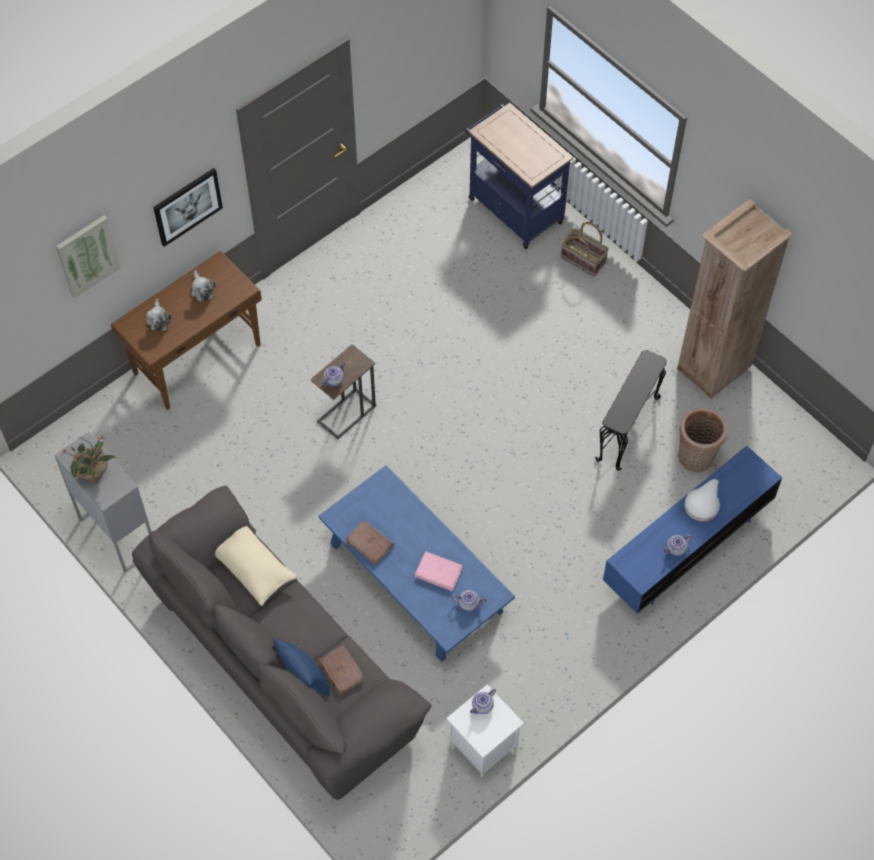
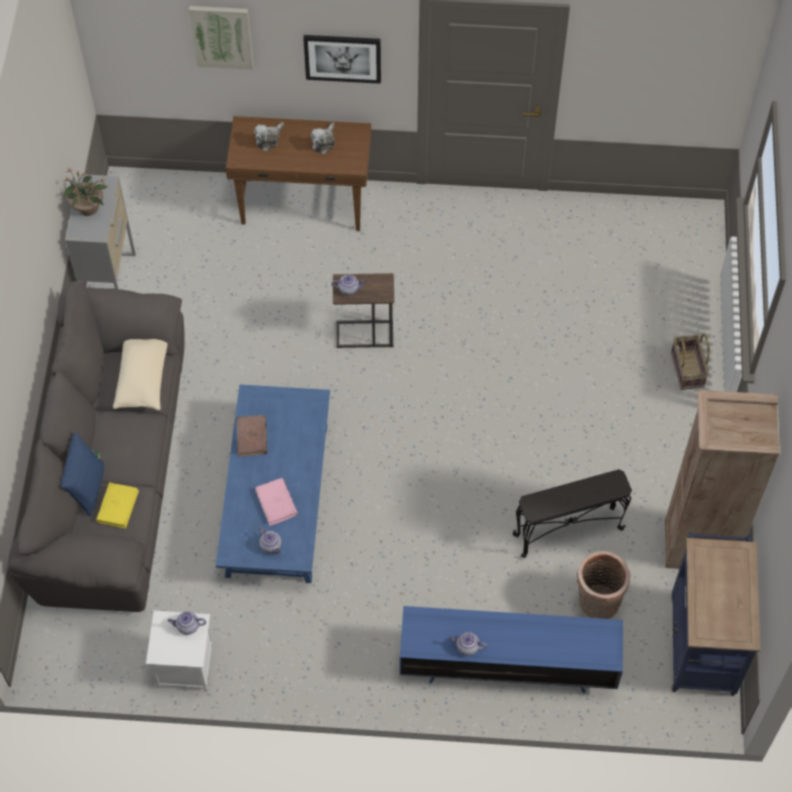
camera: 45 degrees right, 0 degrees up
brown book [318,645,365,695] -> yellow book [96,482,139,529]
blue cart [465,103,574,250] -> blue cart moved to [671,532,760,696]
white hat [684,479,720,522] -> none

